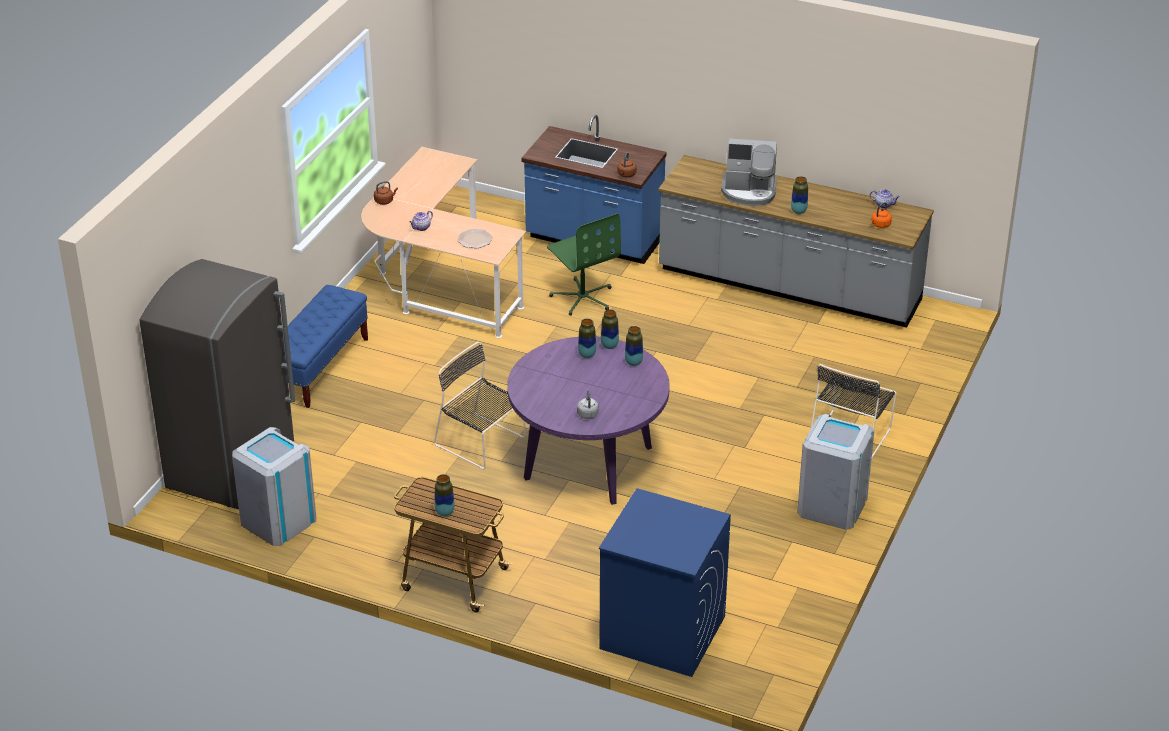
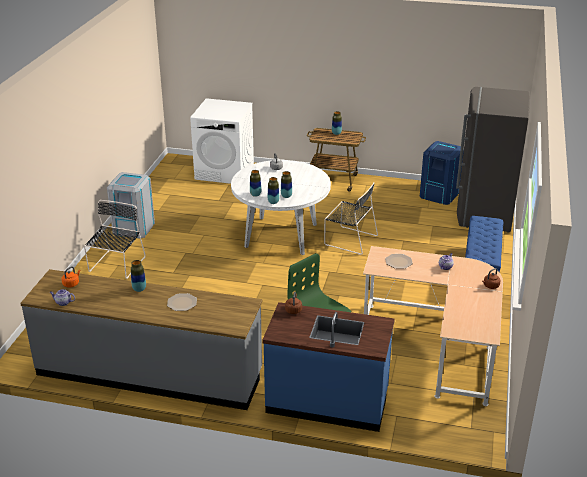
camera: 170 degrees right, 5 degrees down
grey trash can [232,427,316,546] -> blue trash can [420,141,464,205]
purple dining table [507,337,670,505] -> white dining table [231,160,331,255]
blue washing machine [599,488,731,677] -> white washing machine [190,98,254,184]
coffee machine [721,139,777,206] -> plate [167,293,197,311]

